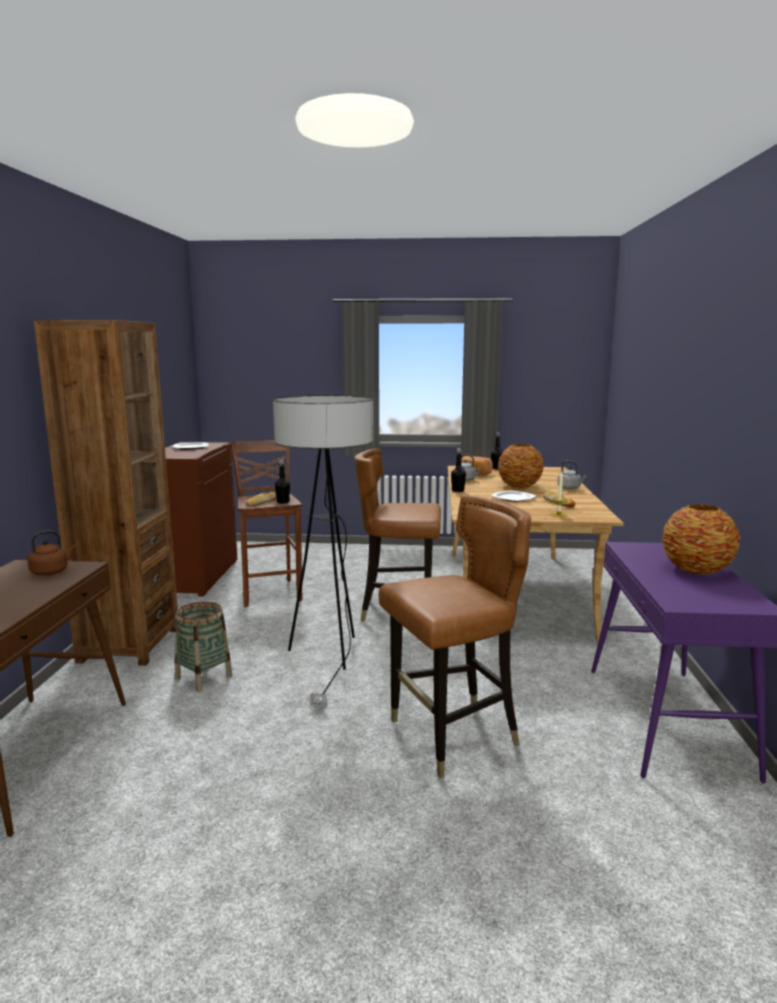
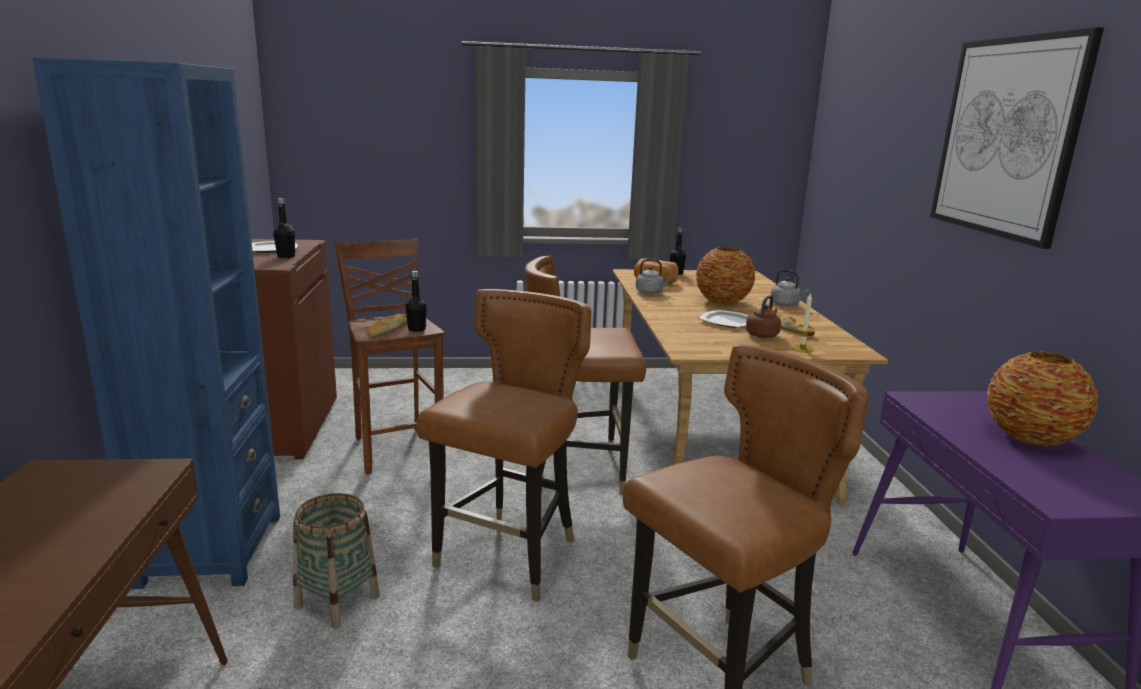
camera: 10 degrees left, 5 degrees up
brown kettle [27,530,77,575] -> brown kettle moved to [746,295,781,338]
brown bookcase [34,320,178,666] -> blue bookcase [32,57,280,589]
floor lamp [273,395,373,710] -> brown chair [416,289,591,602]
black bottle [451,448,466,492] -> black bottle moved to [273,198,295,258]
none -> picture [930,27,1104,249]

